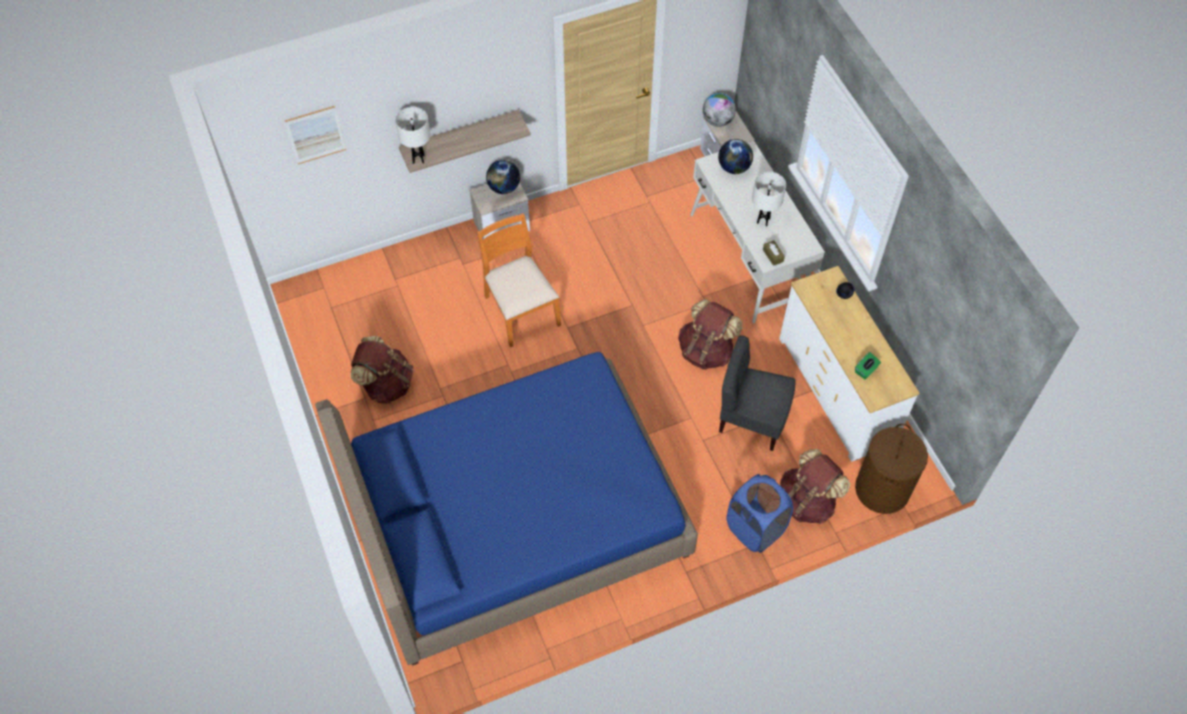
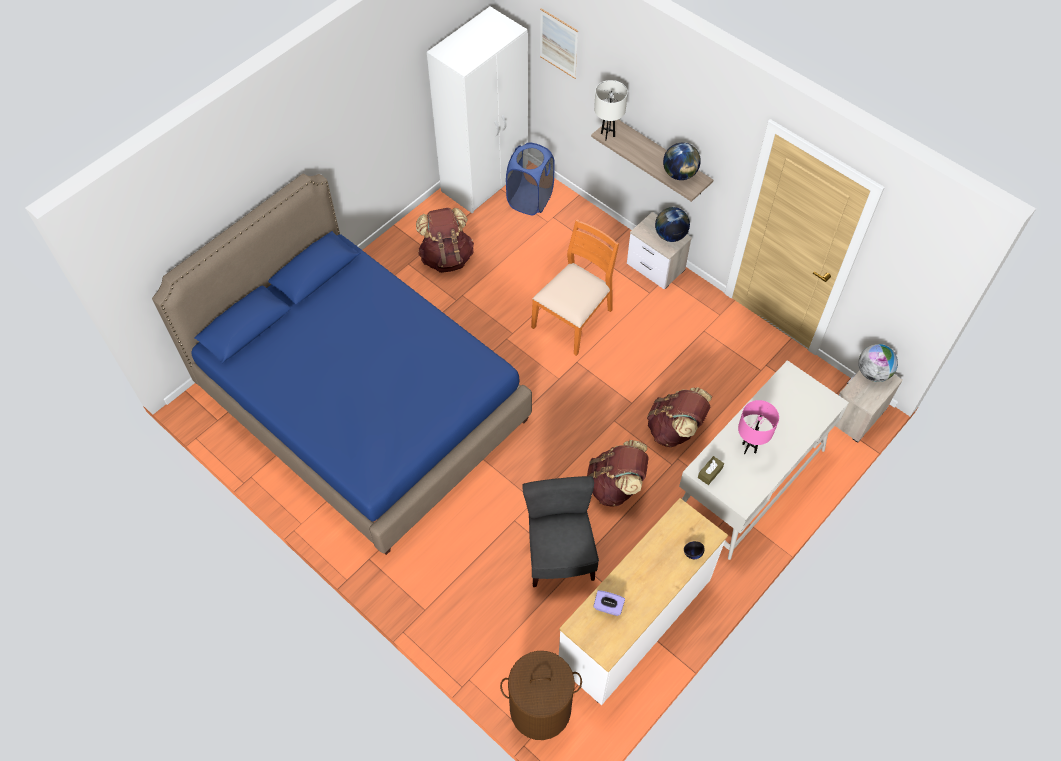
camera: 65 degrees right, 0 degrees up
globe [718,139,753,174] -> globe moved to [663,142,701,180]
blue laundry basket [727,474,793,553] -> blue laundry basket moved to [506,143,555,215]
white table lamp [752,172,786,227] -> pink table lamp [738,400,779,454]
brown backpack [780,449,850,524] -> brown backpack moved to [647,387,712,447]
green tissue box [855,352,881,379] -> purple tissue box [593,590,625,616]
none -> white wardrobe [427,6,528,213]

